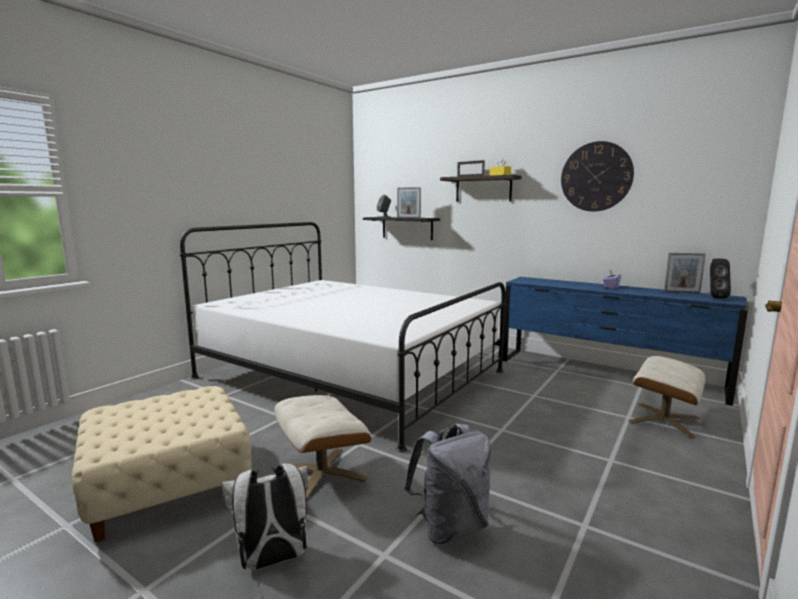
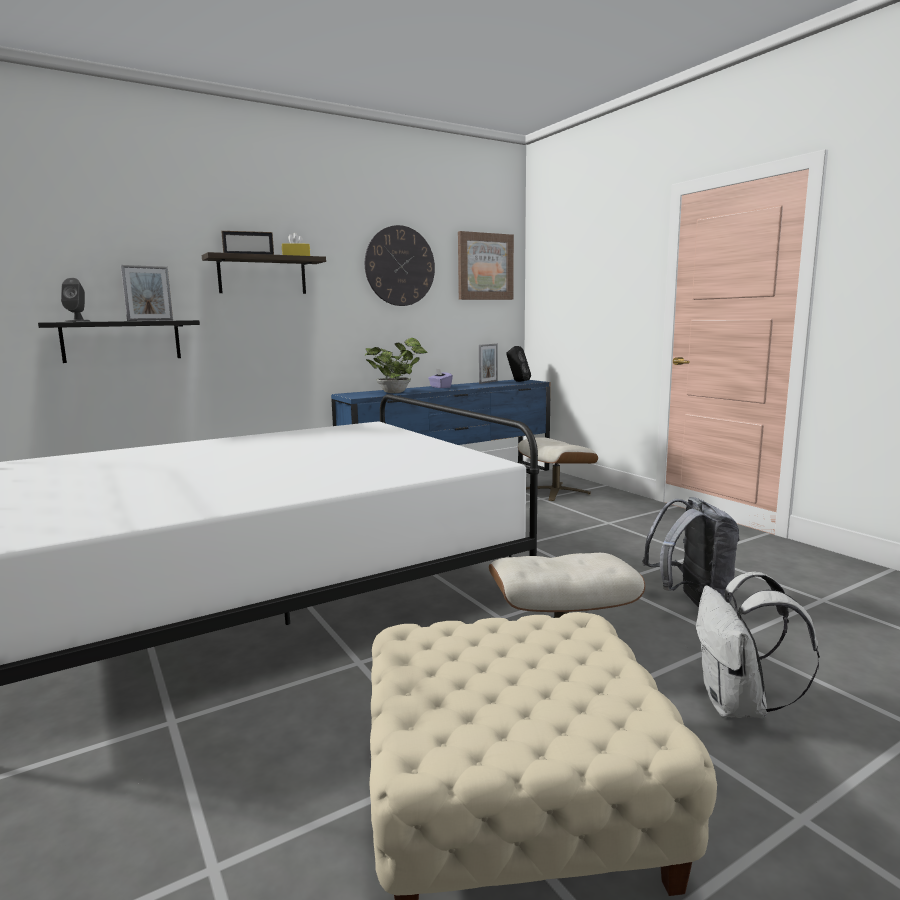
camera: 65 degrees left, 0 degrees up
none -> potted plant [365,338,428,393]
none -> picture [458,231,514,300]

